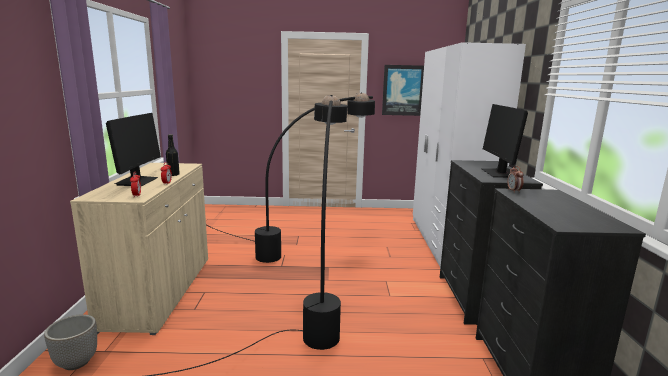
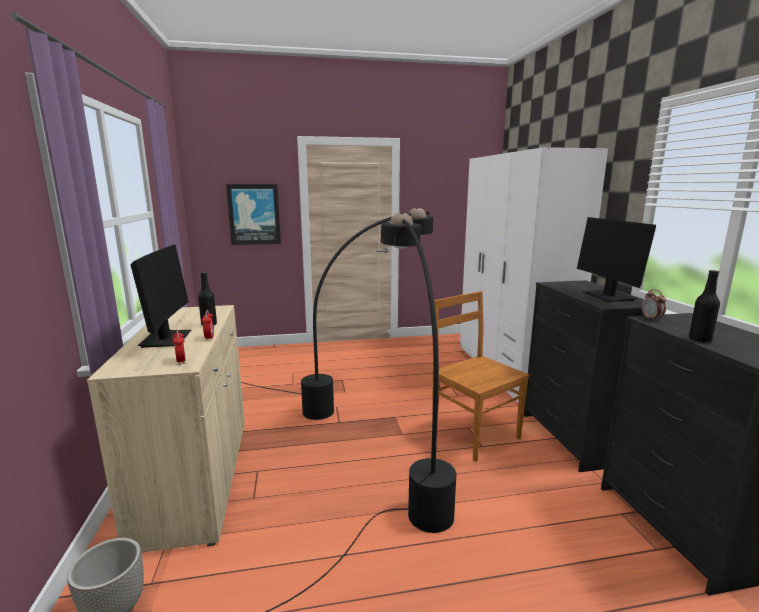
camera: 10 degrees left, 0 degrees up
picture [382,65,424,116] -> picture moved to [226,184,281,245]
none -> brown chair [432,291,529,462]
none -> black bottle [689,270,720,342]

